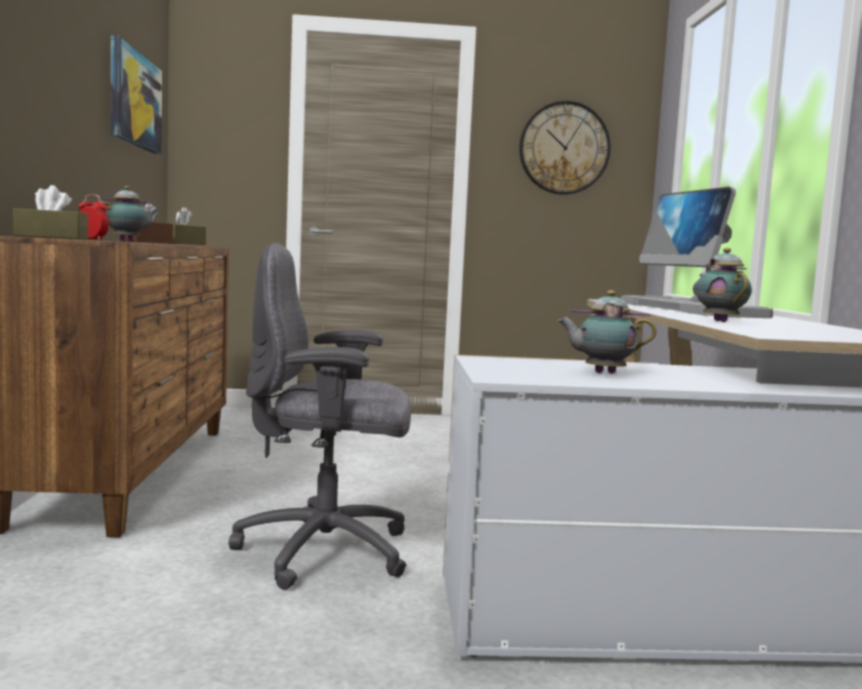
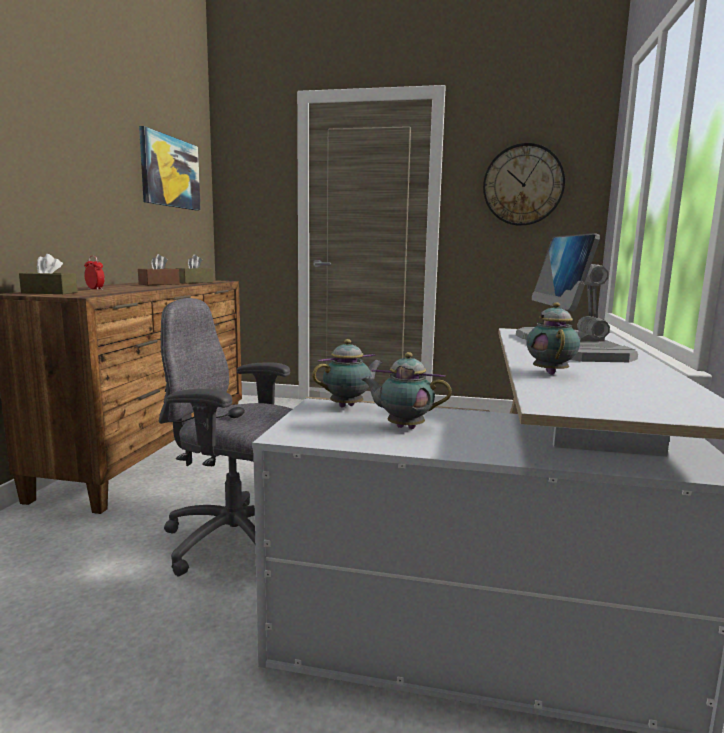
camera: 15 degrees right, 5 degrees up
teapot [100,186,159,241] -> teapot moved to [312,339,383,408]

